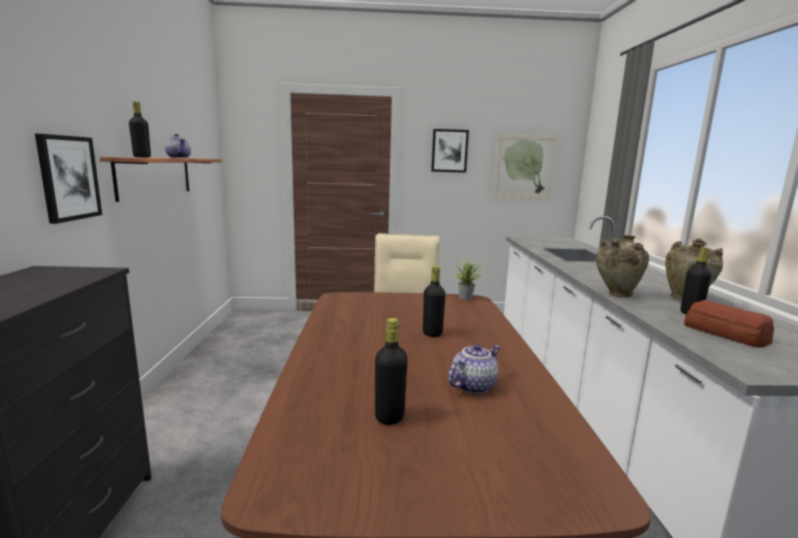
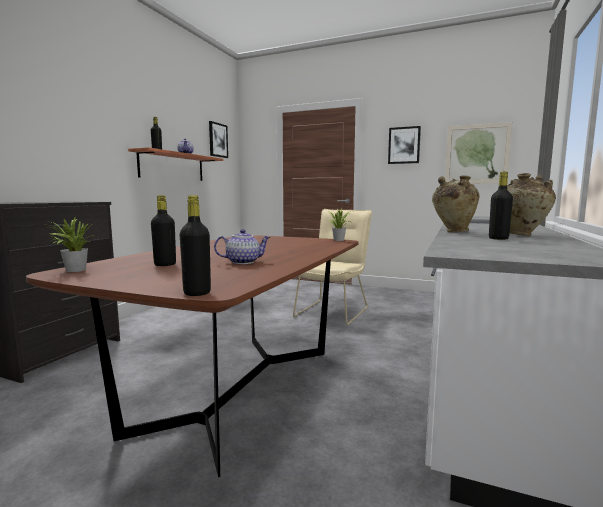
camera: 25 degrees right, 5 degrees down
picture [35,134,102,224] -> picture moved to [209,121,228,158]
black bottle [423,266,446,337] -> black bottle moved to [180,195,211,296]
bread [684,300,774,348] -> none
none -> potted plant [42,216,95,272]

